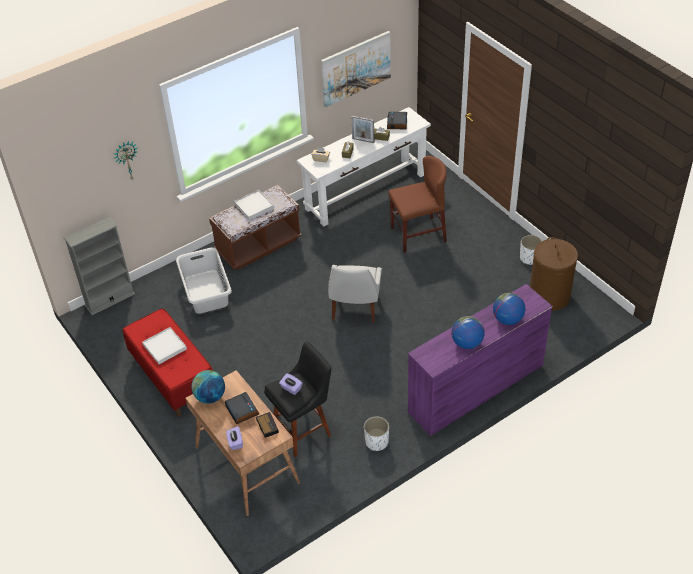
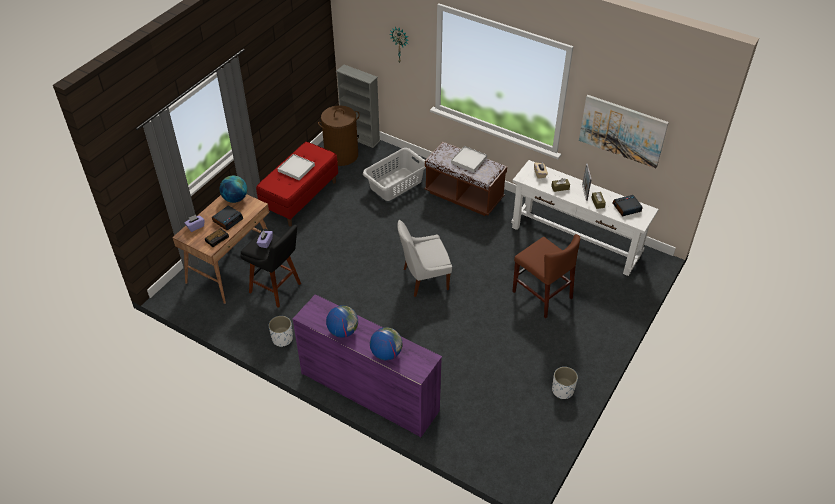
camera: 65 degrees right, 0 degrees up
brown laundry basket [530,237,578,311] -> brown laundry basket moved to [318,106,360,166]

